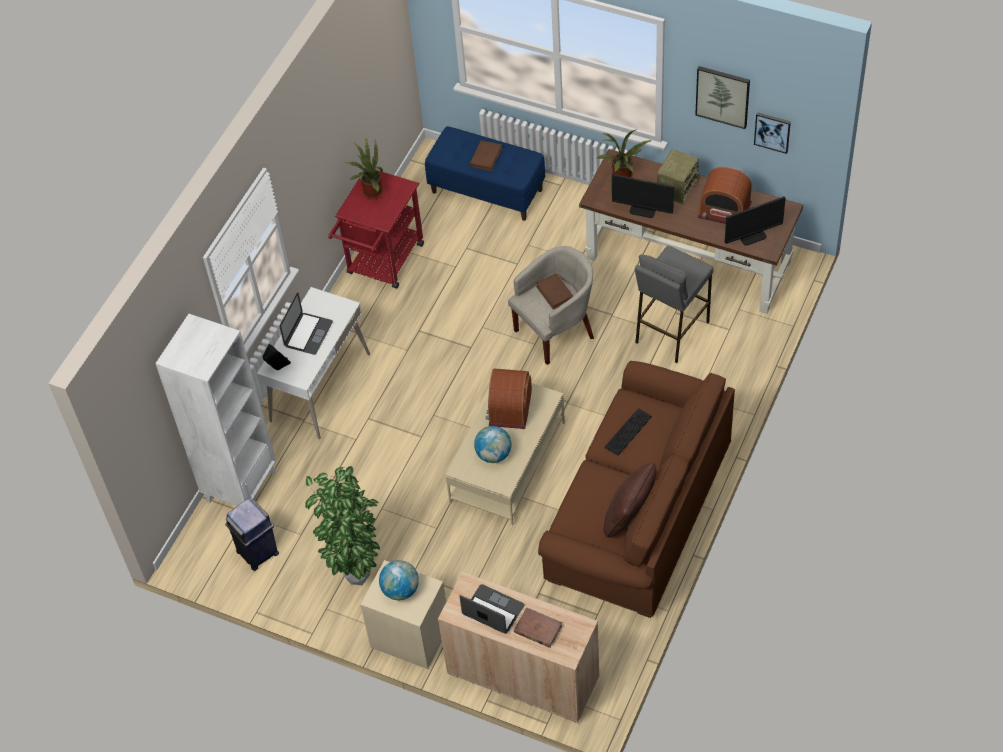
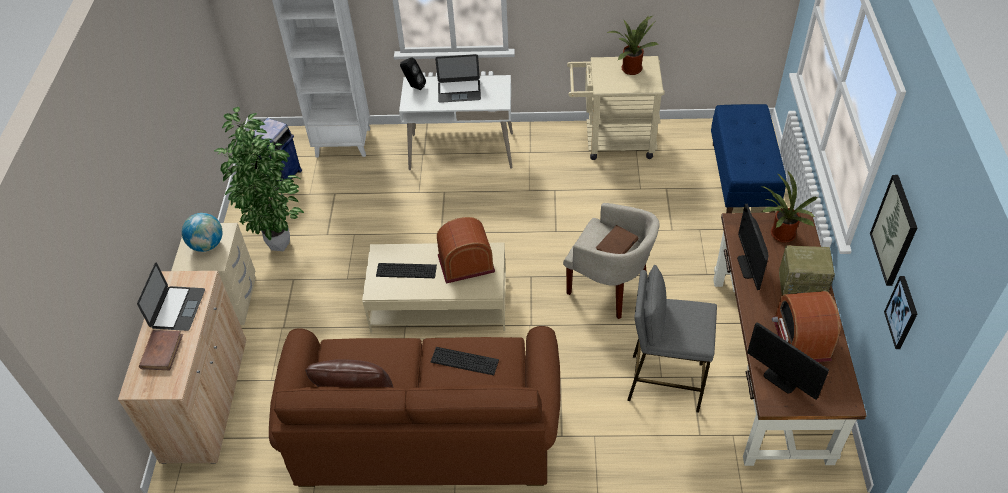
camera: 65 degrees right, 5 degrees down
red cart [328,168,424,289] -> beige cart [567,56,665,160]
brown book [470,140,503,171] -> none
globe [474,426,511,463] -> keyboard [376,263,437,278]

